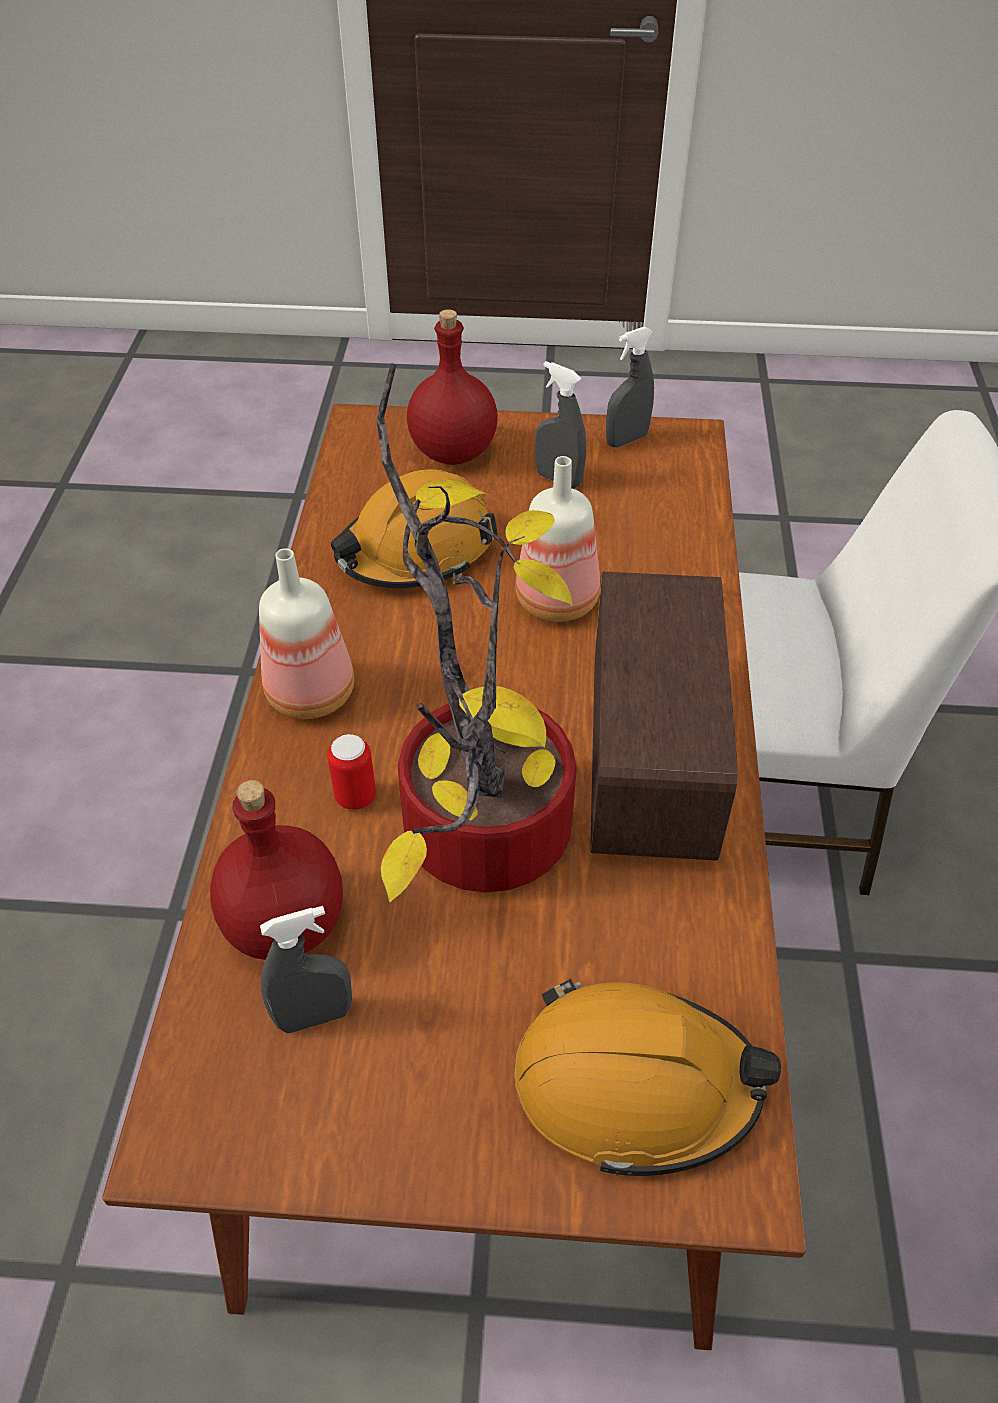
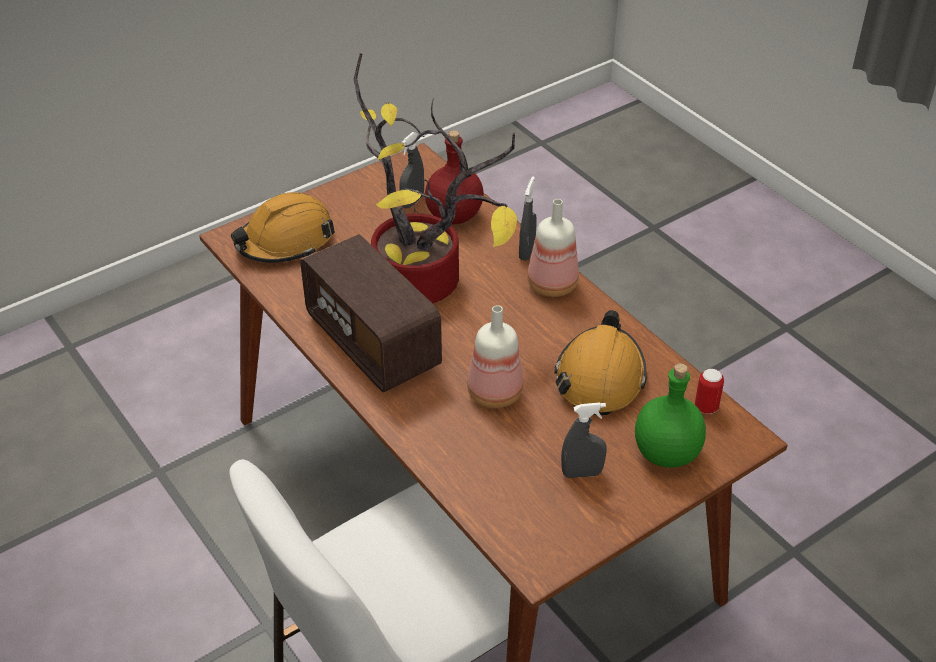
camera: 140 degrees right, 5 degrees down
can [327,734,376,810] -> can moved to [695,369,724,414]
red bottle [407,309,498,465] -> green bottle [635,363,706,468]
grey spray bottle [606,327,654,447] -> grey spray bottle moved to [519,176,537,261]

